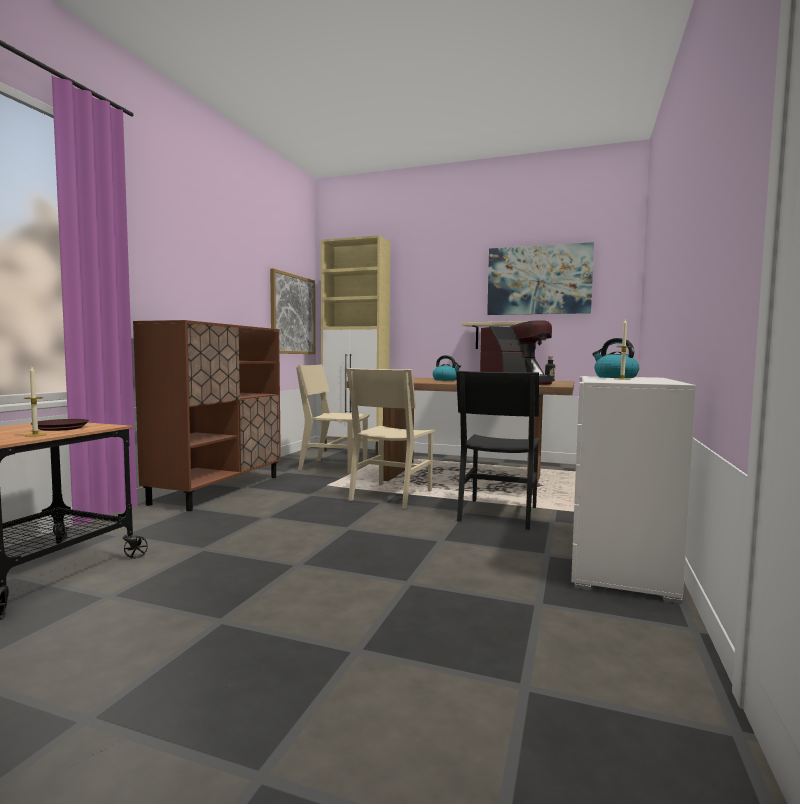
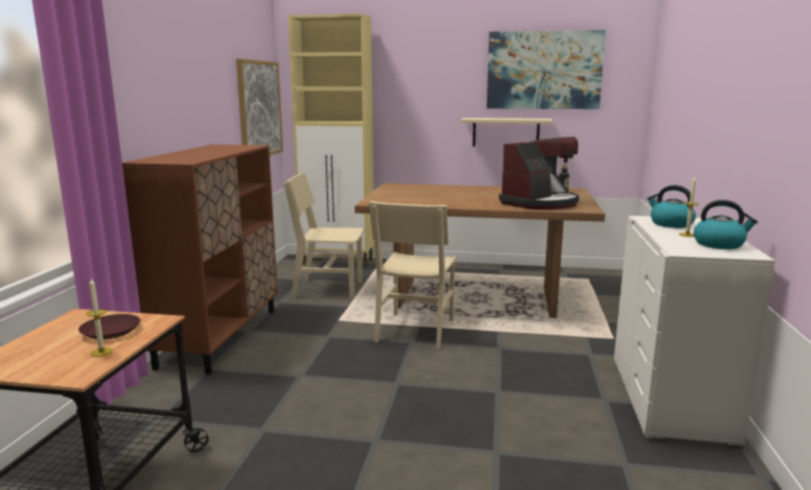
camera: 10 degrees left, 10 degrees up
kettle [433,355,461,381] -> kettle moved to [694,200,758,249]
black chair [456,371,541,530] -> none

